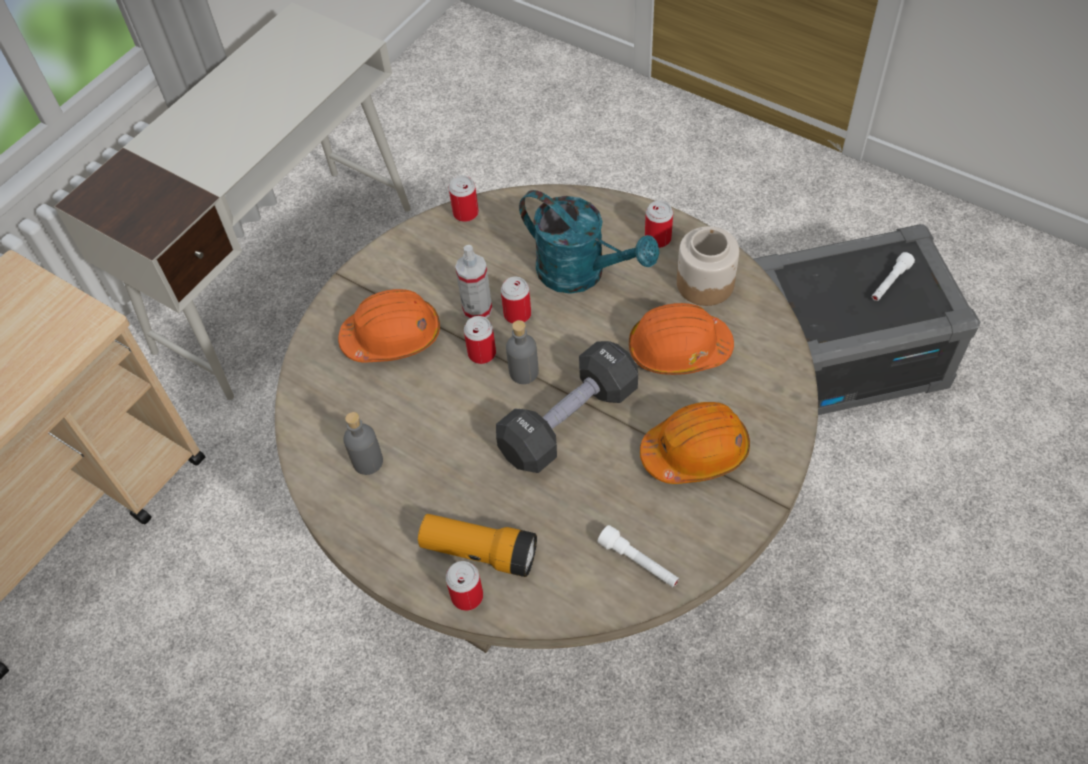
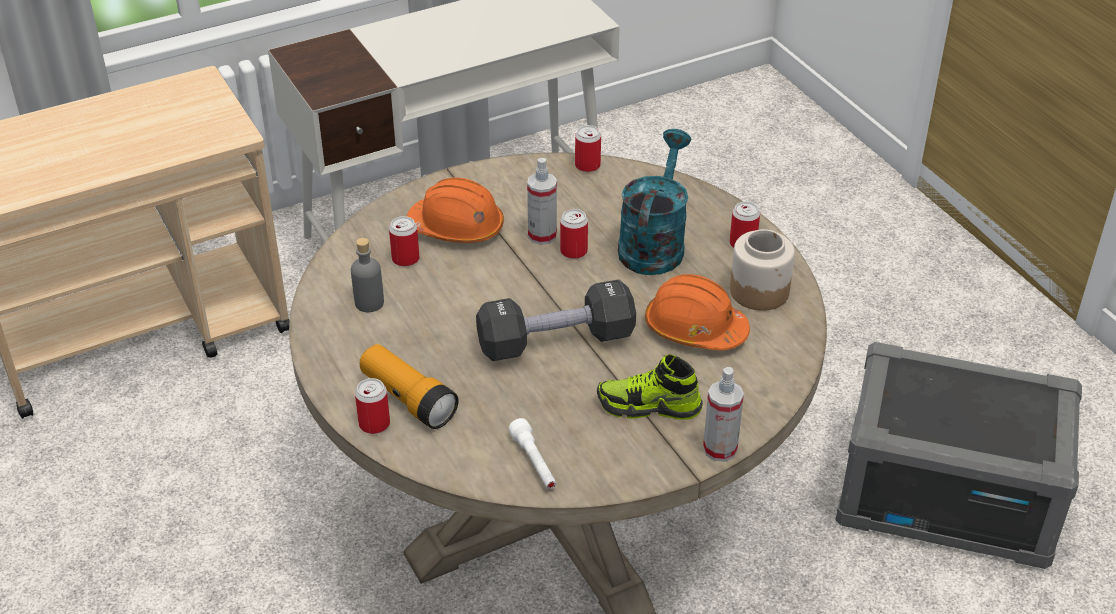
camera: 25 degrees right, 15 degrees down
can [464,316,496,364] -> can moved to [389,216,419,267]
grey bottle [506,320,539,384] -> none
turquoise watering can [519,190,659,294] -> turquoise watering can turned 135 degrees counterclockwise [618,129,691,275]
orange hard hat [640,402,750,484] -> shoe [597,354,703,420]
white flashlight [872,252,915,301] -> none
none -> spray bottle [703,367,744,462]

